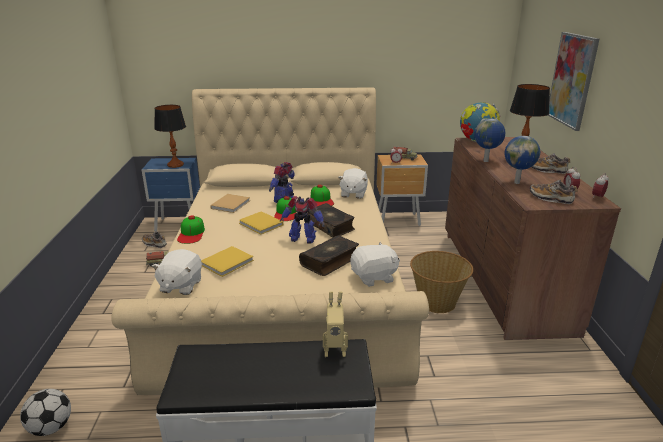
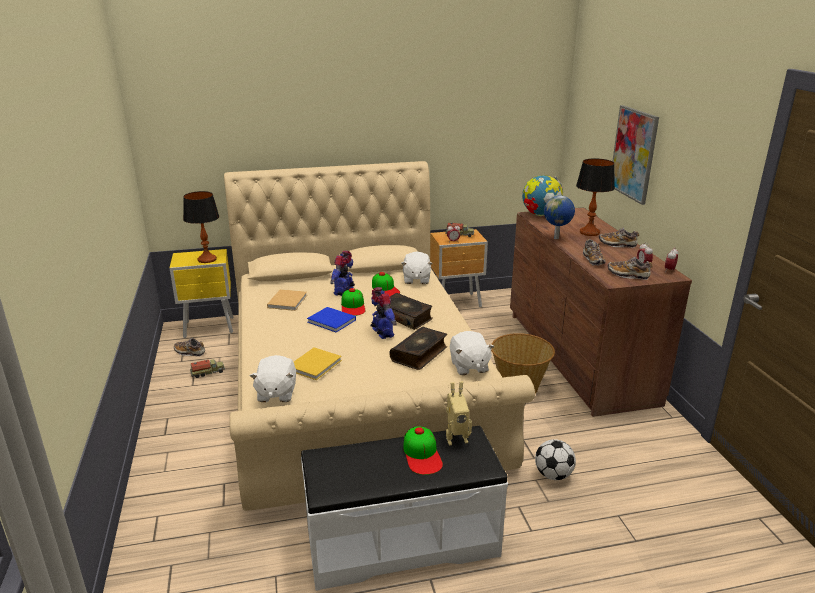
camera: 10 degrees left, 0 degrees up
football [20,389,71,436] -> football moved to [535,439,576,480]
blue nightstand [142,158,200,232] -> yellow nightstand [169,249,234,338]
cap [177,216,205,244] -> cap moved to [403,426,443,475]
yellow book [239,211,283,235] -> blue book [307,307,356,332]
toy robot [280,196,325,244] -> toy robot turned 120 degrees counterclockwise [370,287,396,339]
white plush toy [350,242,400,287] -> white plush toy turned 105 degrees clockwise [450,331,494,375]
globe [504,136,540,184] -> shoe [583,239,605,266]

